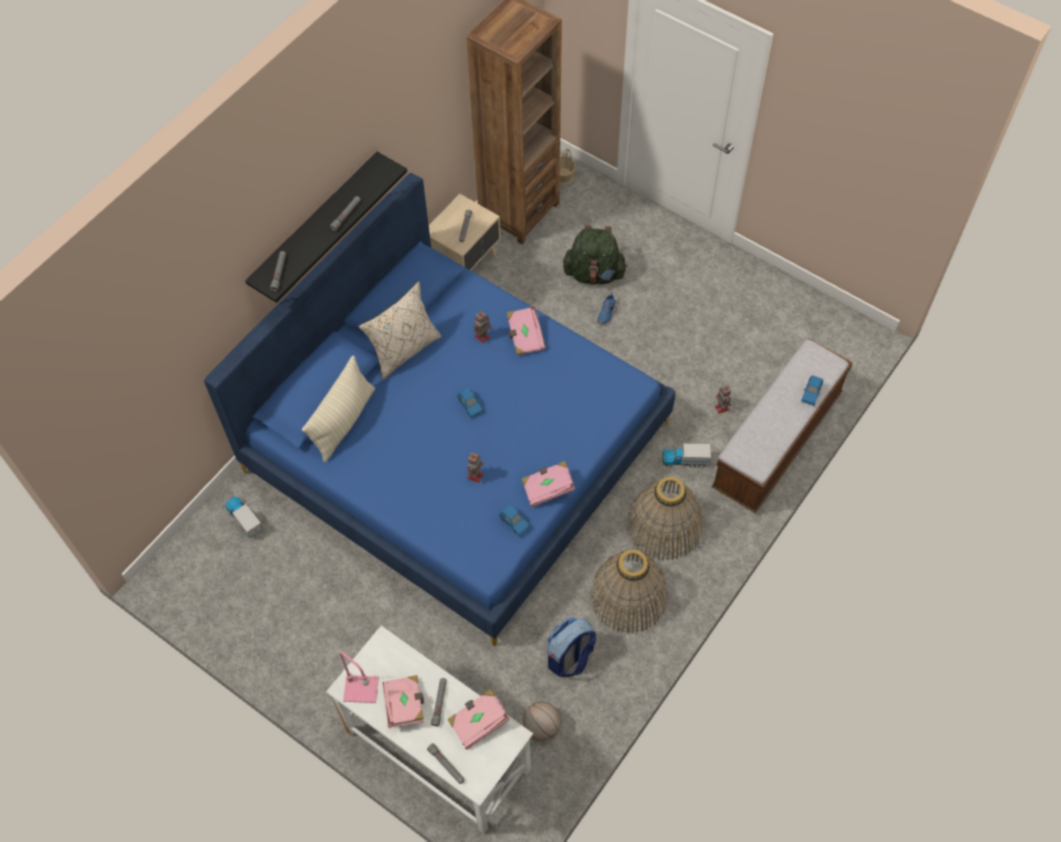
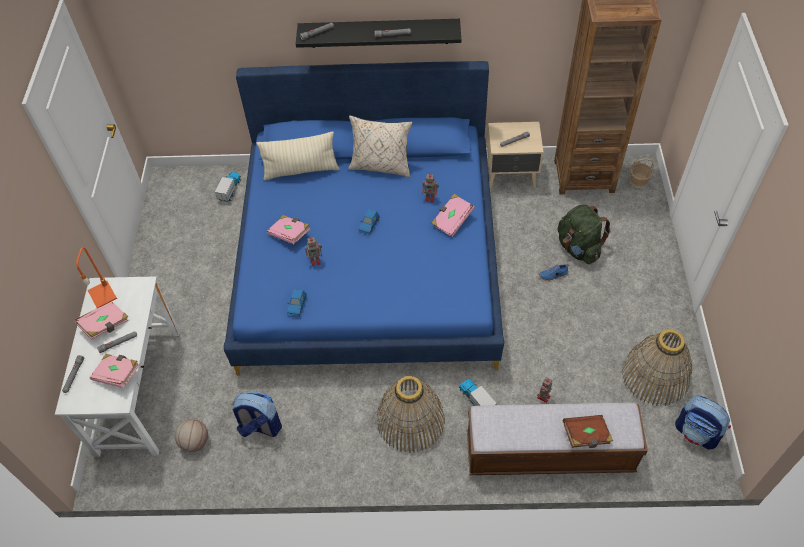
camera: 55 degrees right, 5 degrees down
pink table lamp [339,651,379,703] -> orange table lamp [76,247,117,308]
pink book [522,461,575,507] -> pink book moved to [267,215,310,244]
basket [590,550,668,634] -> basket moved to [622,329,692,406]
blue toy car [801,375,823,406] -> brown book [563,415,613,448]
none -> backpack [675,396,731,450]

